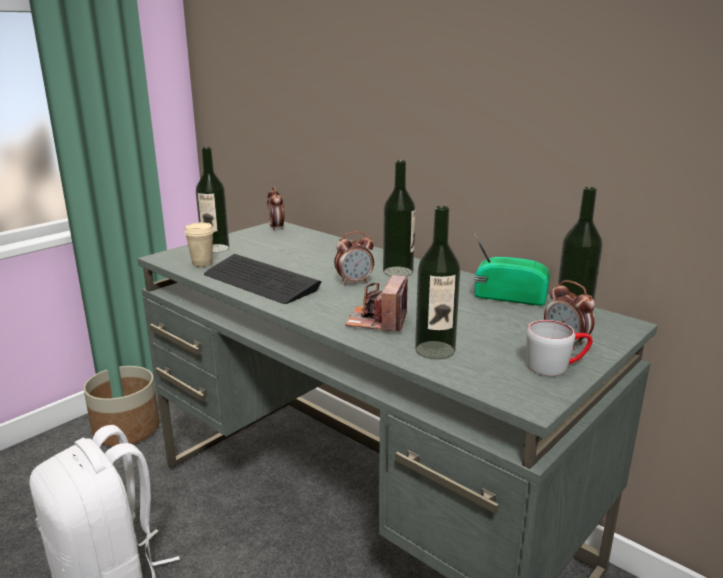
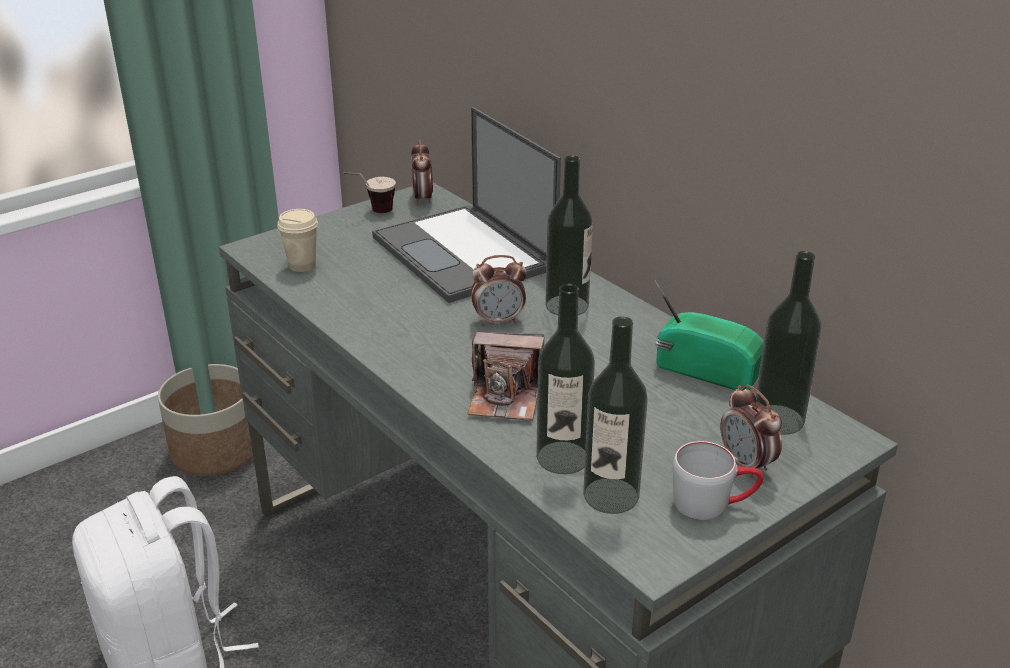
camera: 10 degrees right, 10 degrees up
bottle [196,147,229,253] -> bottle moved to [583,316,648,514]
keyboard [204,254,322,304] -> none
camera [345,275,408,332] -> camera turned 105 degrees counterclockwise [467,332,544,421]
none -> cup [343,172,396,213]
none -> laptop [372,107,561,303]

